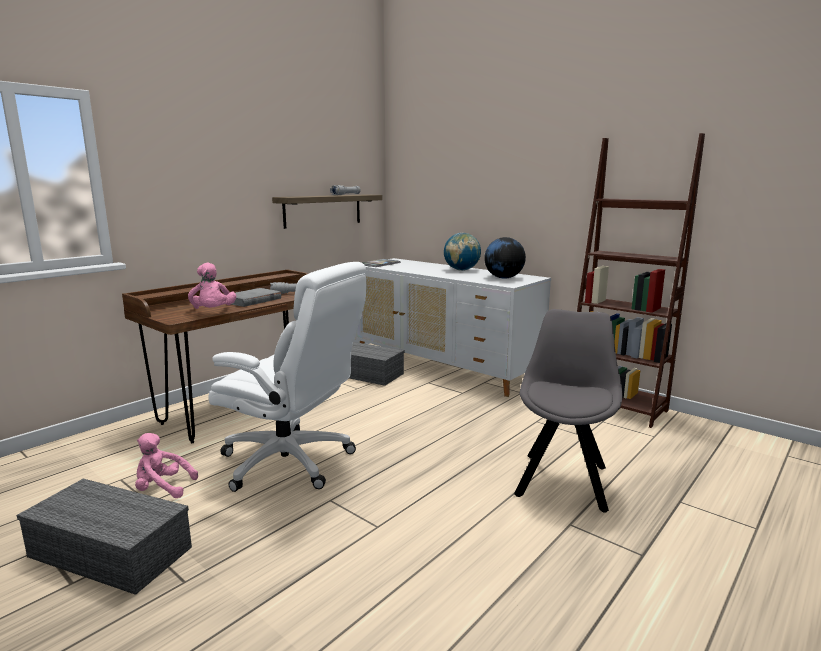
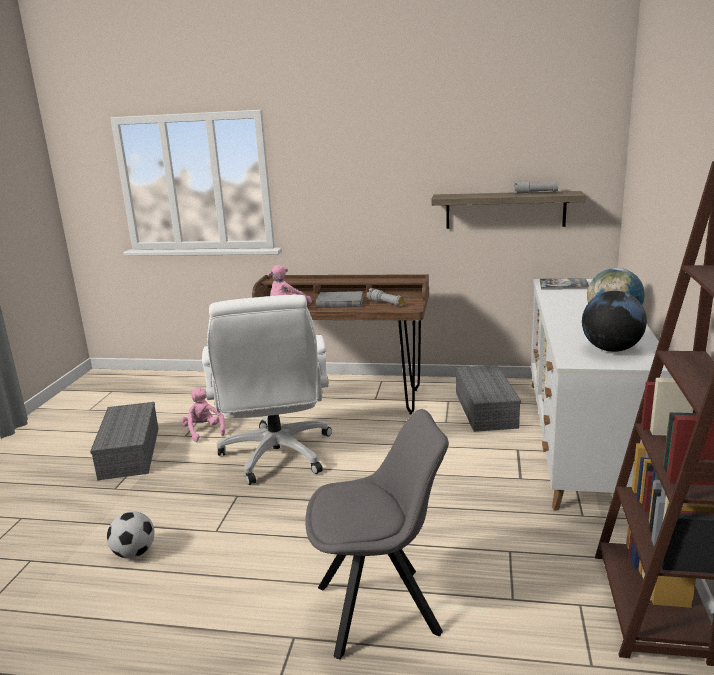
camera: 60 degrees right, 5 degrees up
none -> football [107,511,155,559]

